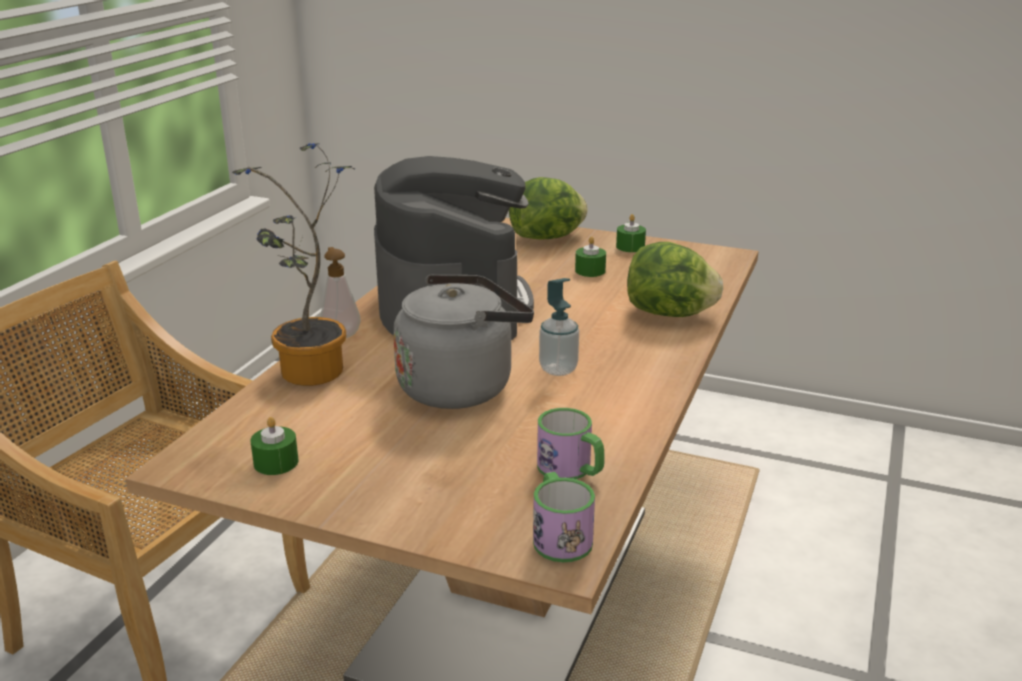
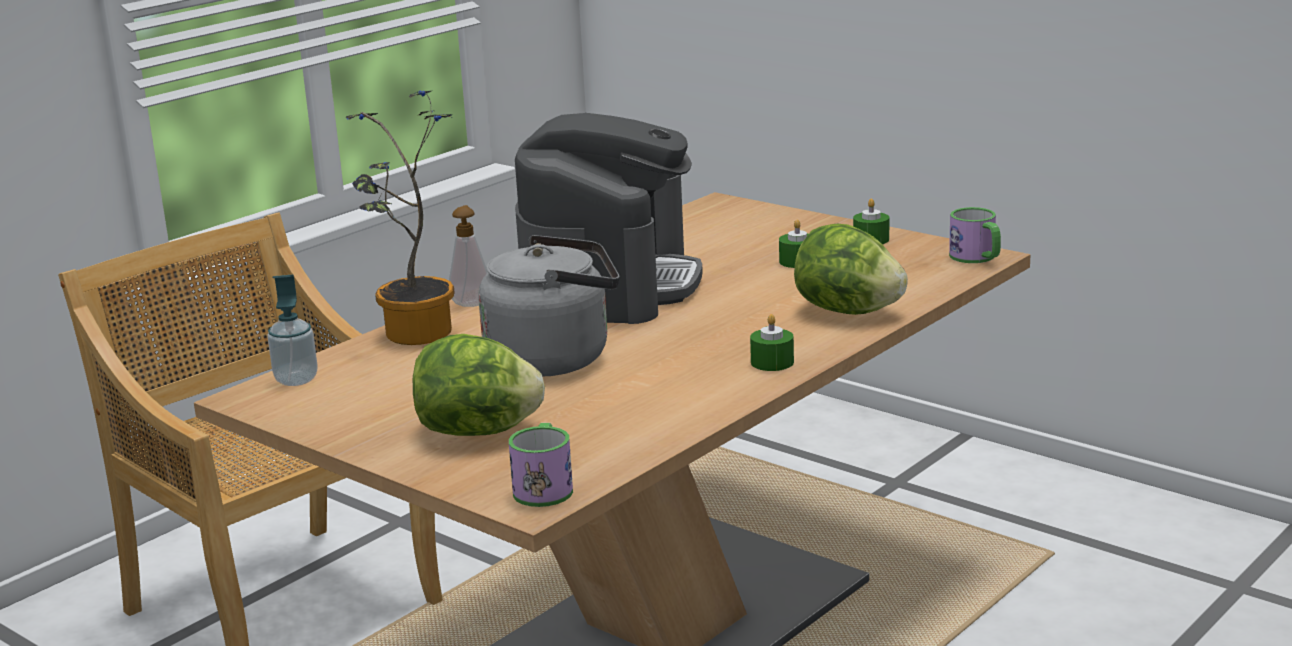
camera: 20 degrees right, 5 degrees down
green candle [250,417,298,475] -> green candle moved to [750,314,794,371]
lettuce [509,177,588,240] -> lettuce moved to [413,334,545,436]
mug [537,408,605,480] -> mug moved to [949,207,1001,263]
soap dispenser [539,278,579,376] -> soap dispenser moved to [267,275,318,386]

